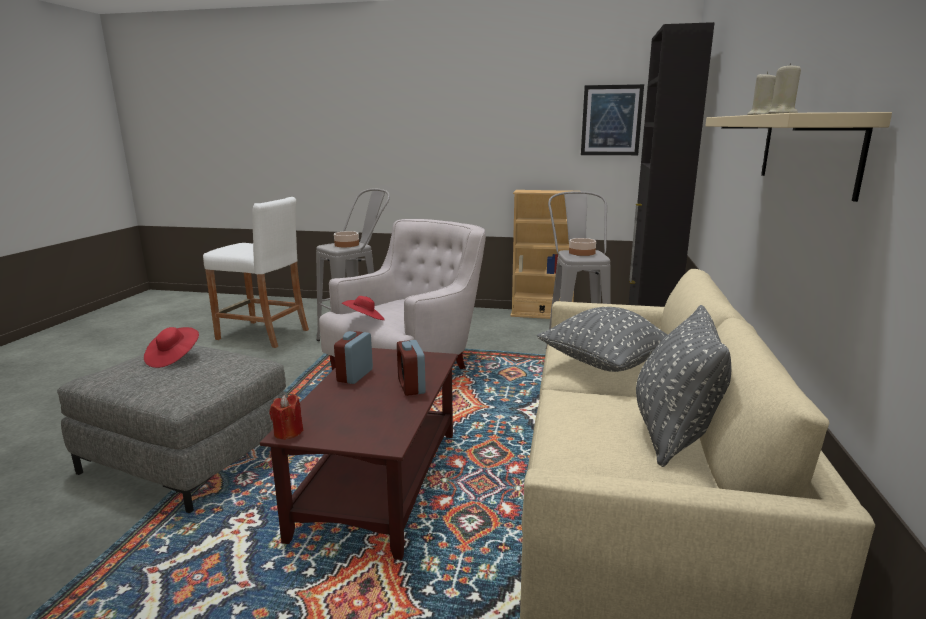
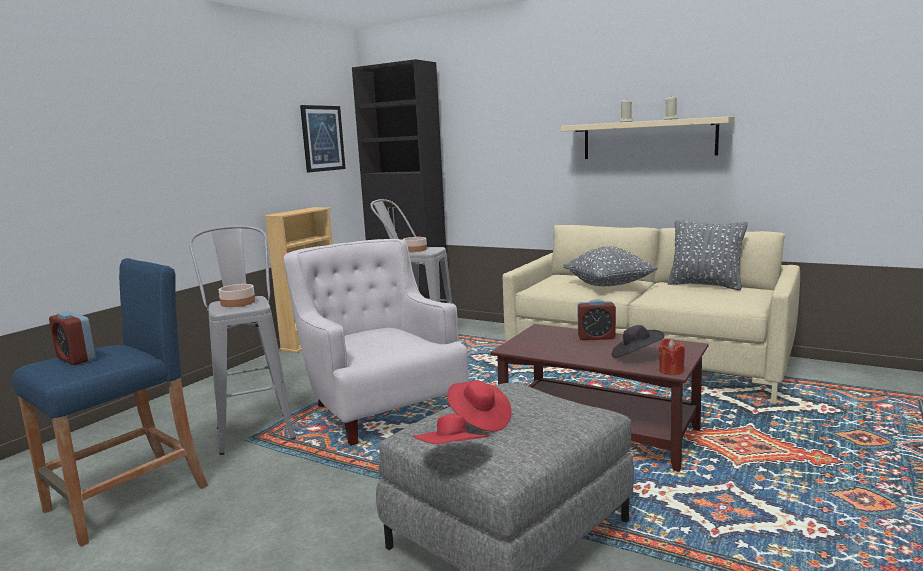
camera: 70 degrees left, 5 degrees down
white stool [203,197,309,348] -> blue stool [12,258,208,547]
alarm clock [334,331,373,384] -> alarm clock moved to [49,311,96,365]
red hat [342,296,385,320] -> red hat moved to [412,414,489,444]
none -> black hat [612,325,665,358]

